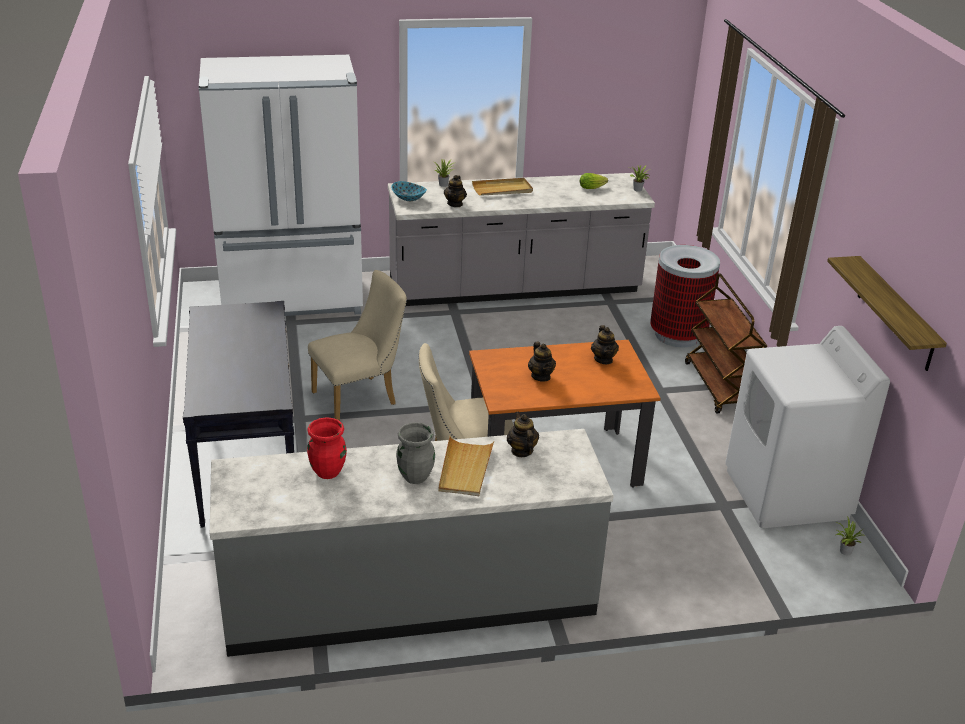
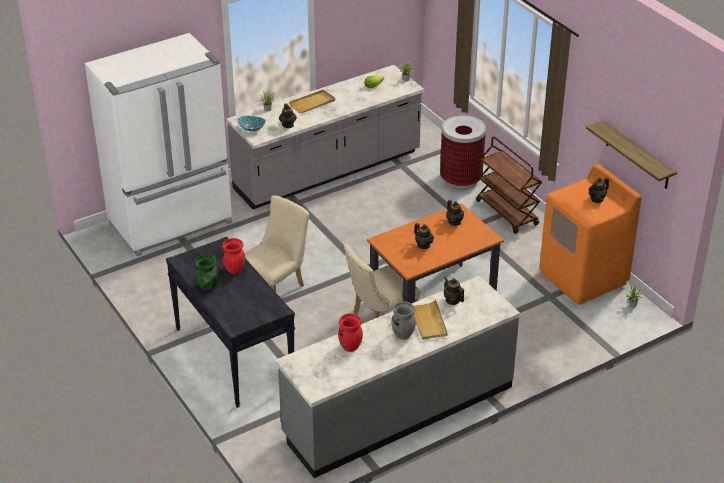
camera: 20 degrees left, 5 degrees up
white washing machine [725,326,890,528] -> orange washing machine [539,164,642,305]
none -> green vase [195,254,219,291]
none -> red vase [222,238,245,274]
none -> teapot [589,178,609,203]

